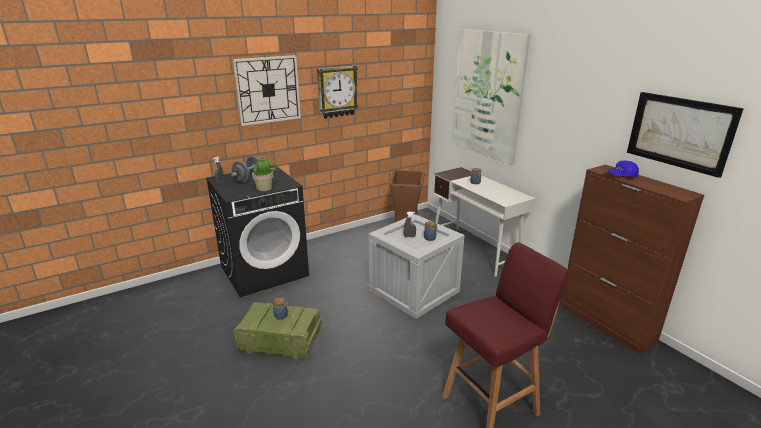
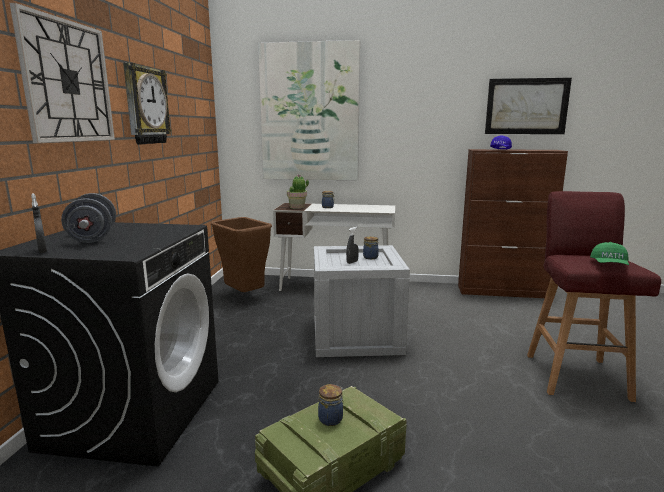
camera: 50 degrees left, 10 degrees down
potted plant [252,157,277,191] -> potted plant moved to [287,175,309,209]
none -> green cap [590,242,629,265]

